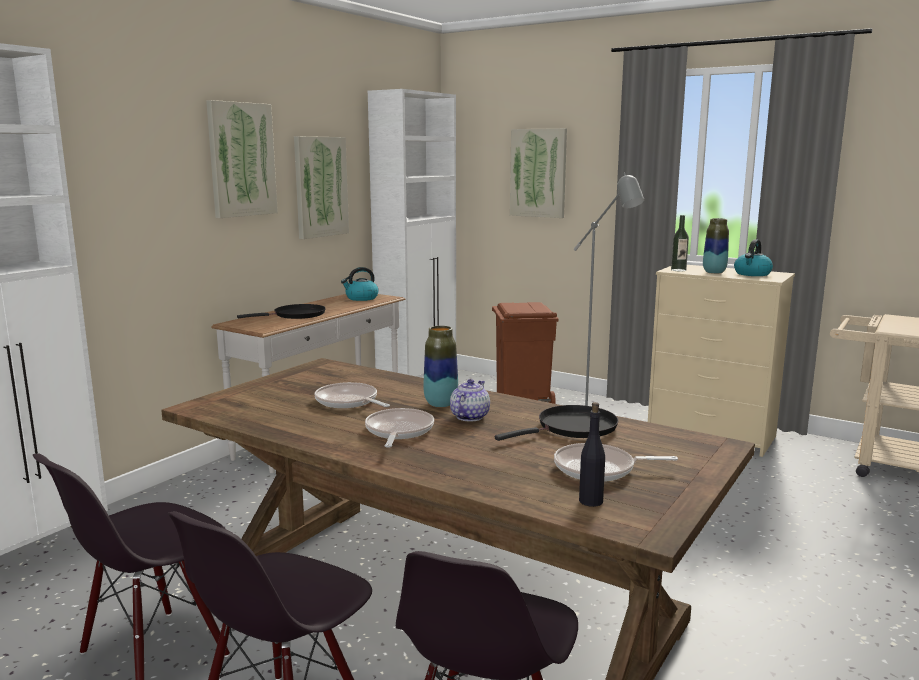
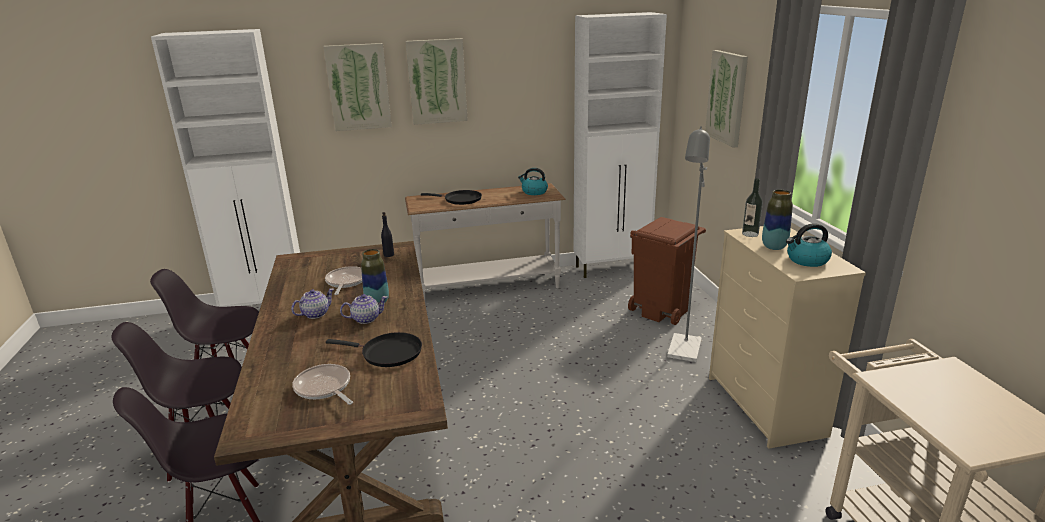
camera: 45 degrees right, 10 degrees up
picture [294,136,349,239] -> picture moved to [323,43,392,131]
frying pan [365,408,434,448] -> teapot [291,288,334,319]
black bottle [579,402,605,507] -> black bottle moved to [381,212,394,257]

